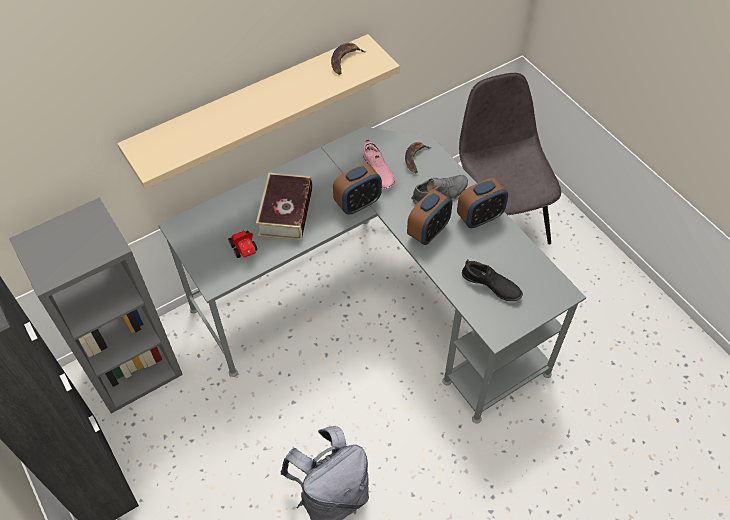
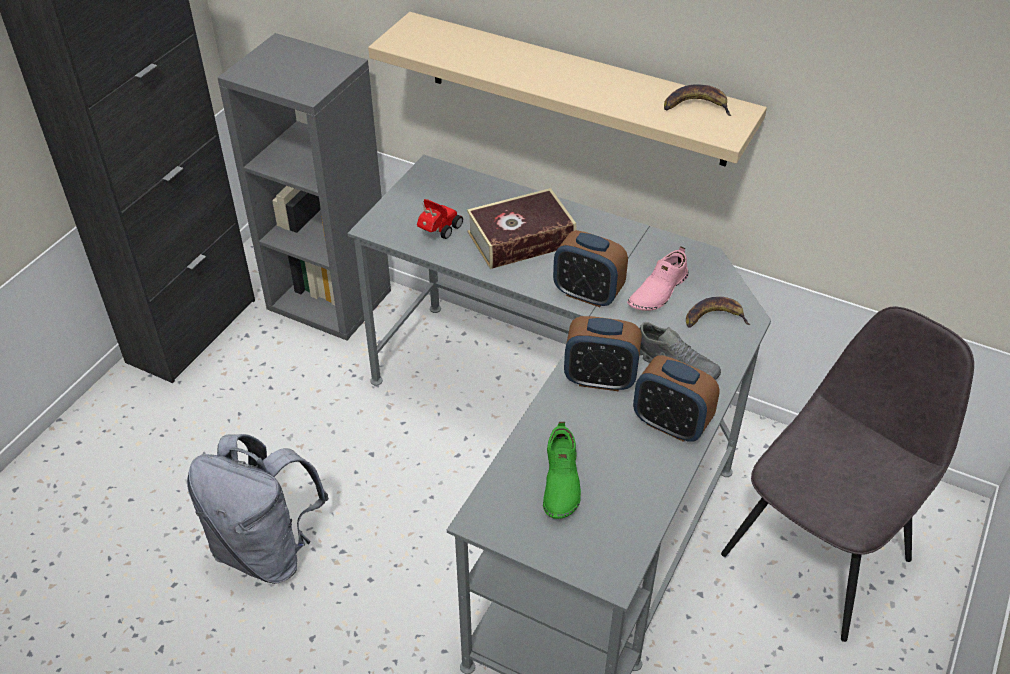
camera: 60 degrees right, 10 degrees down
black shoe [462,259,523,301] -> green shoe [543,422,581,519]

